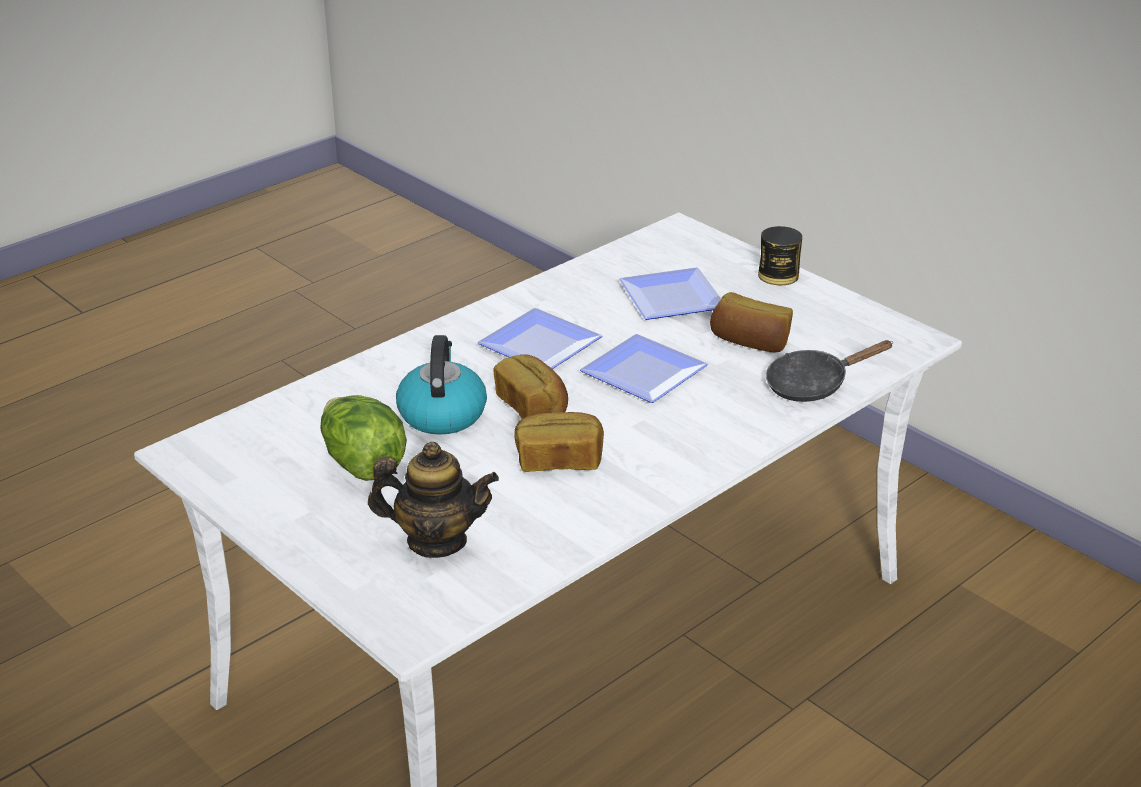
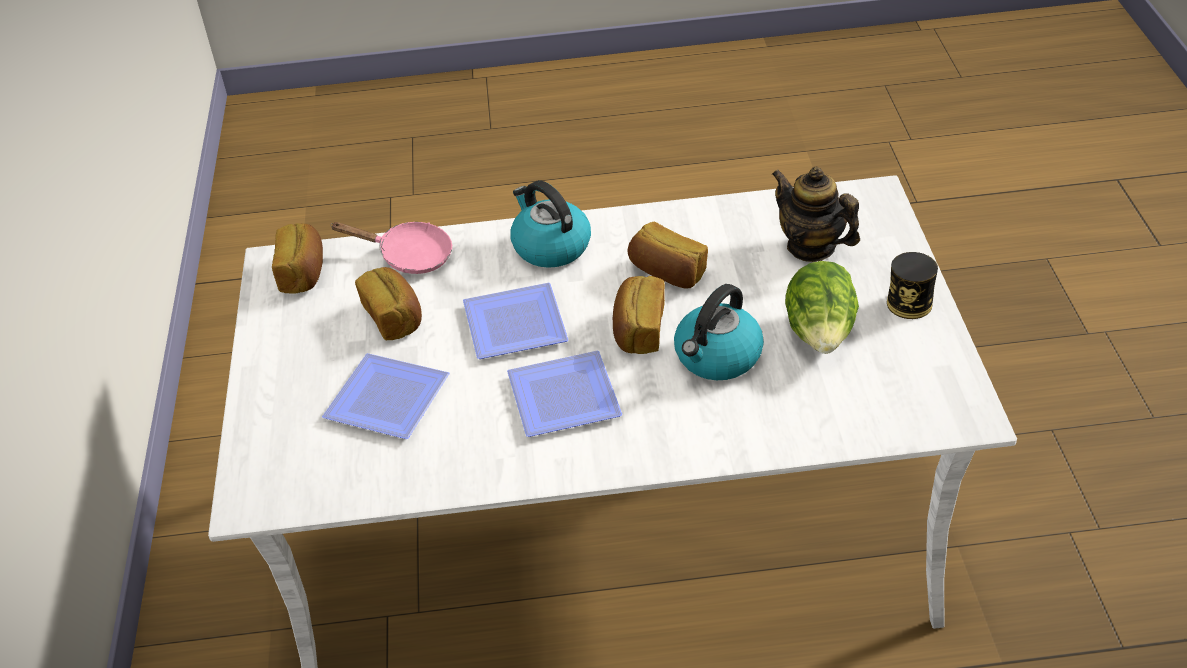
camera: 140 degrees left, 10 degrees up
can [758,226,802,285] -> can moved to [887,252,938,319]
black frying pan [766,340,893,402] -> pink frying pan [330,222,452,274]
none -> bread [272,223,323,294]
none -> kettle [511,180,591,268]

